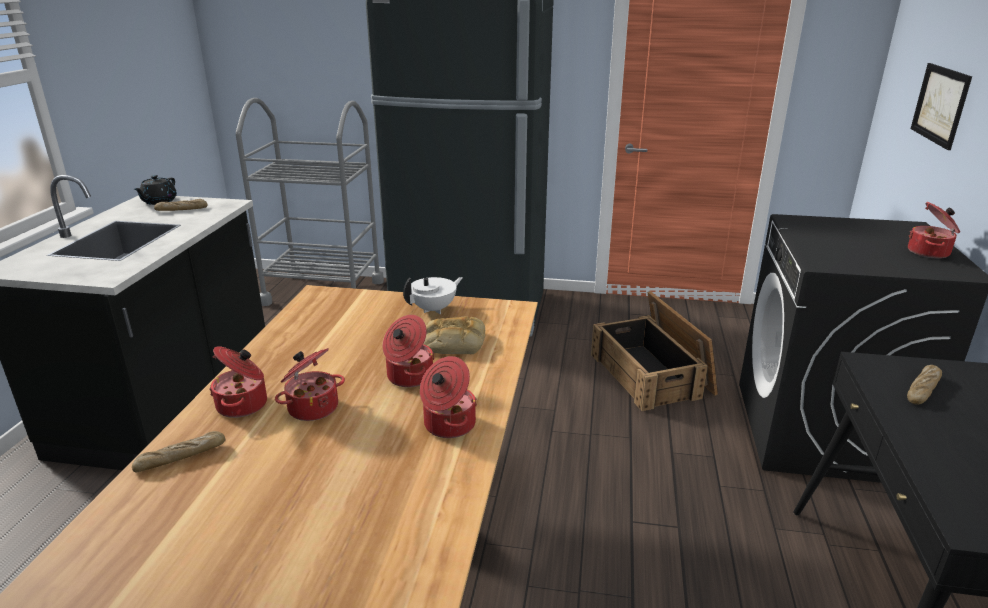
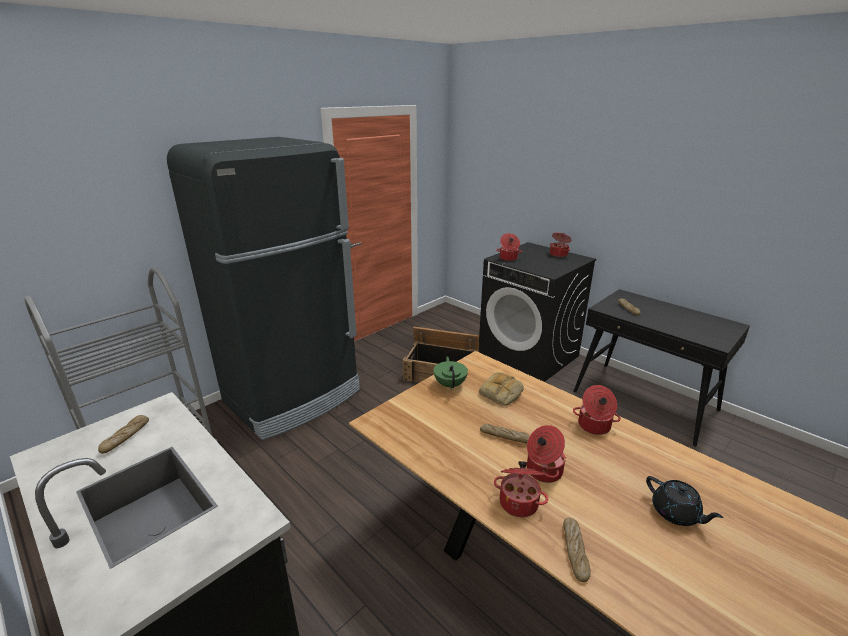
camera: 55 degrees left, 0 degrees up
black teapot [134,175,177,205] -> black teapot moved to [646,476,724,526]
cooking pot [383,315,434,387] -> cooking pot moved to [496,233,522,261]
white teapot [403,277,463,314] -> green teapot [434,356,468,390]
picture [911,63,972,150] -> none
none -> bread [480,424,530,443]

